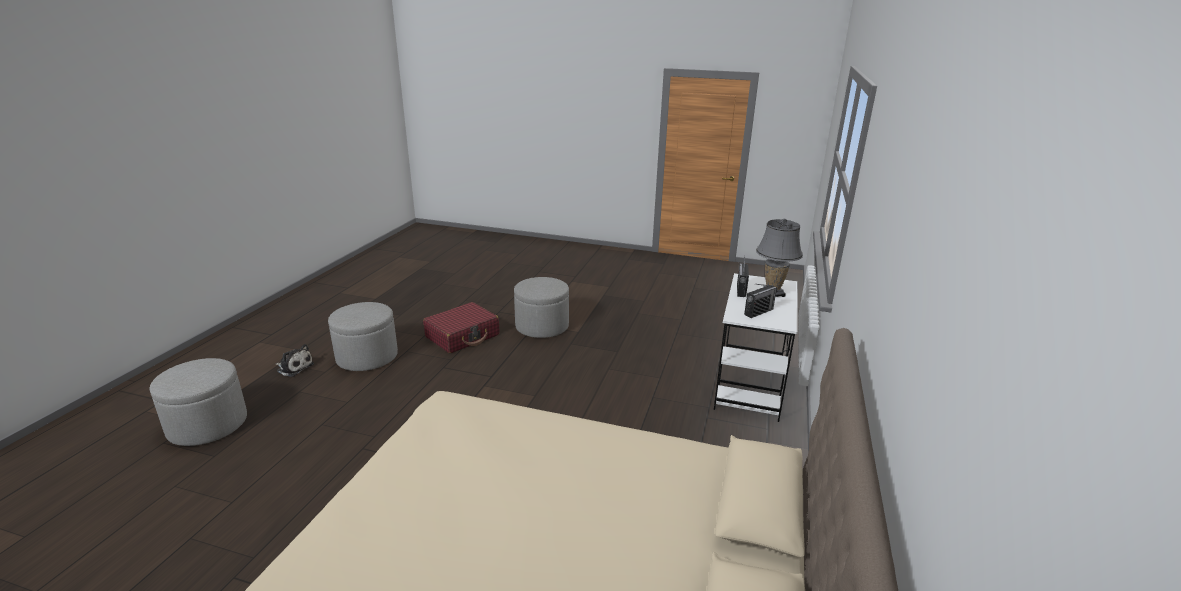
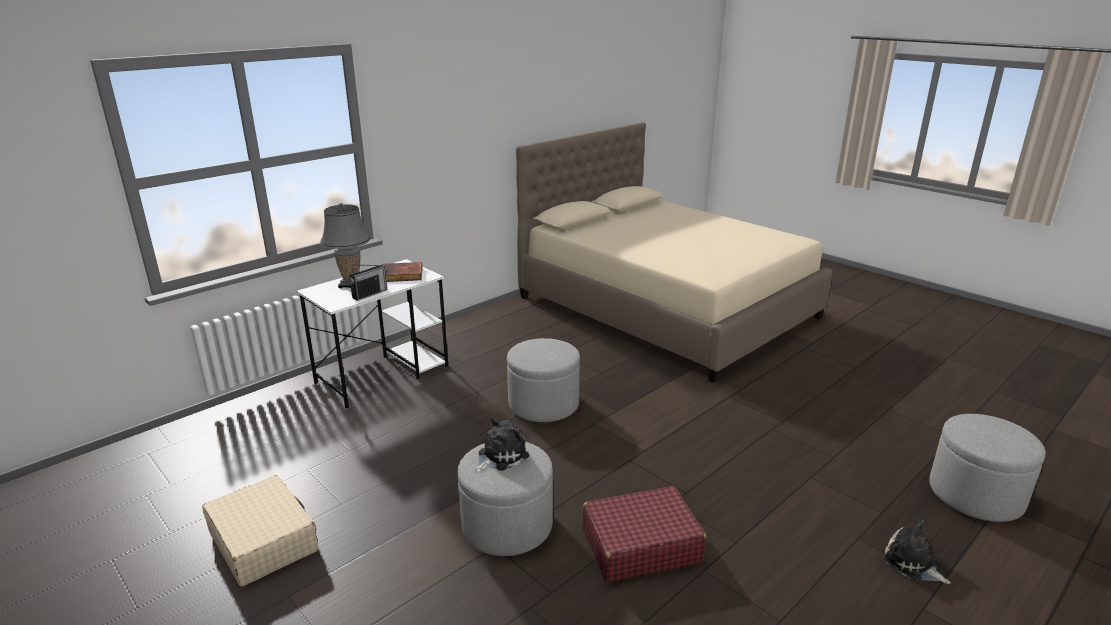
camera: 150 degrees left, 0 degrees up
grey ottoman [328,302,398,371] -> grey ottoman moved to [507,338,580,422]
radio [744,284,778,318] -> book [381,262,423,282]
none -> beige suitcase [202,475,318,587]
none -> plush toy [474,417,529,473]

